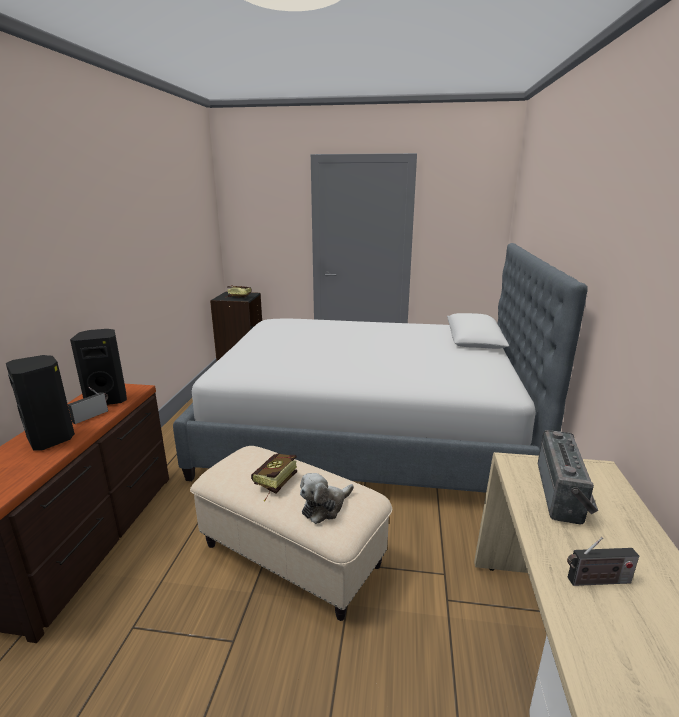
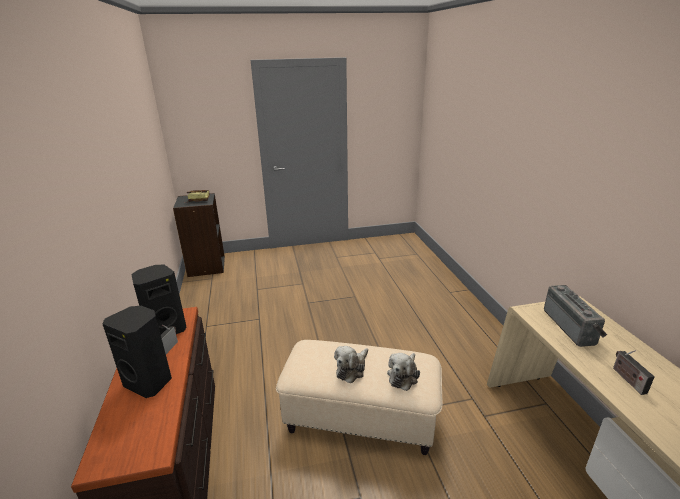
camera: 20 degrees left, 5 degrees up
bed [173,243,588,493] -> none
book [251,454,297,502] -> plush toy [334,346,368,384]
radio [567,537,639,586] -> radio turned 105 degrees clockwise [613,350,655,395]

